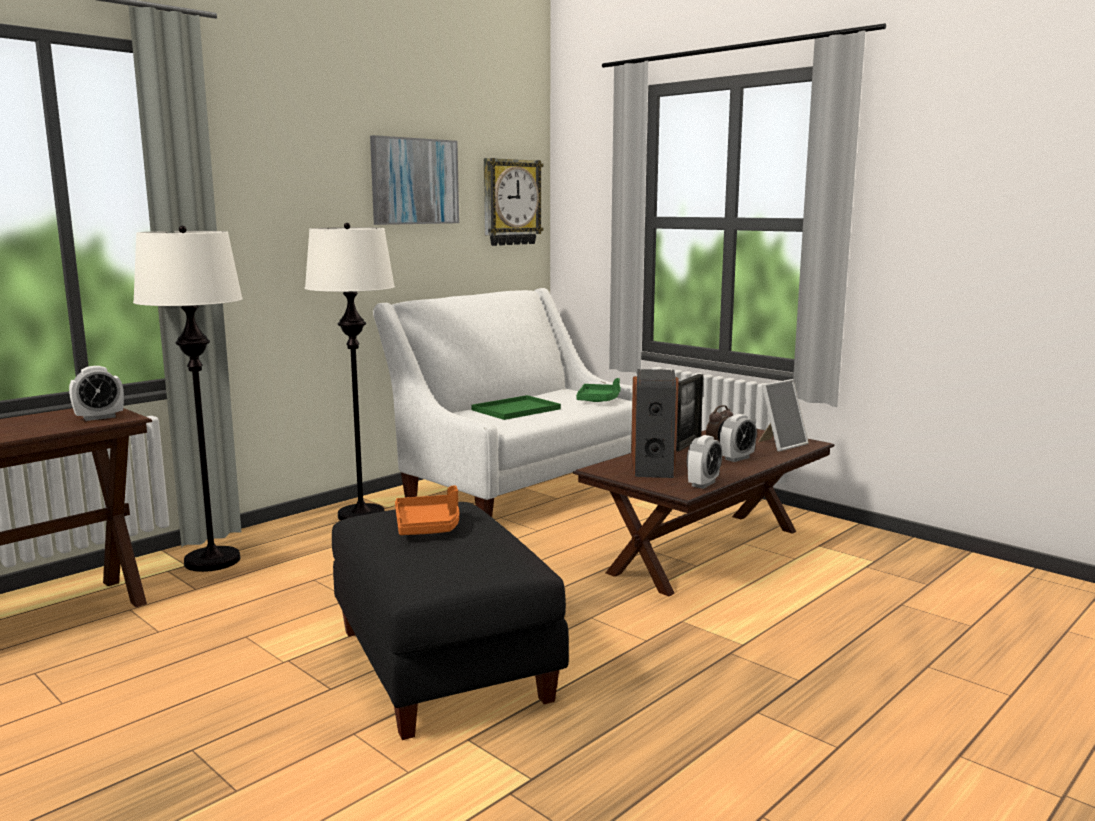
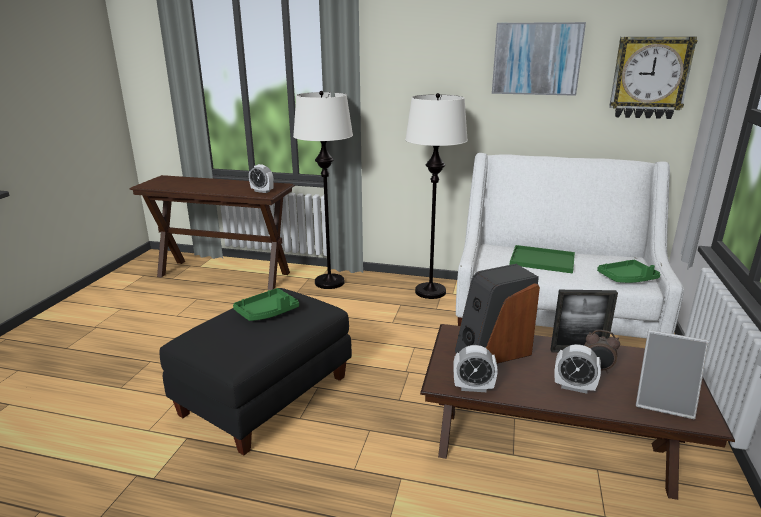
camera: 60 degrees right, 10 degrees up
orange tray [395,486,459,535] -> green tray [233,288,299,321]

